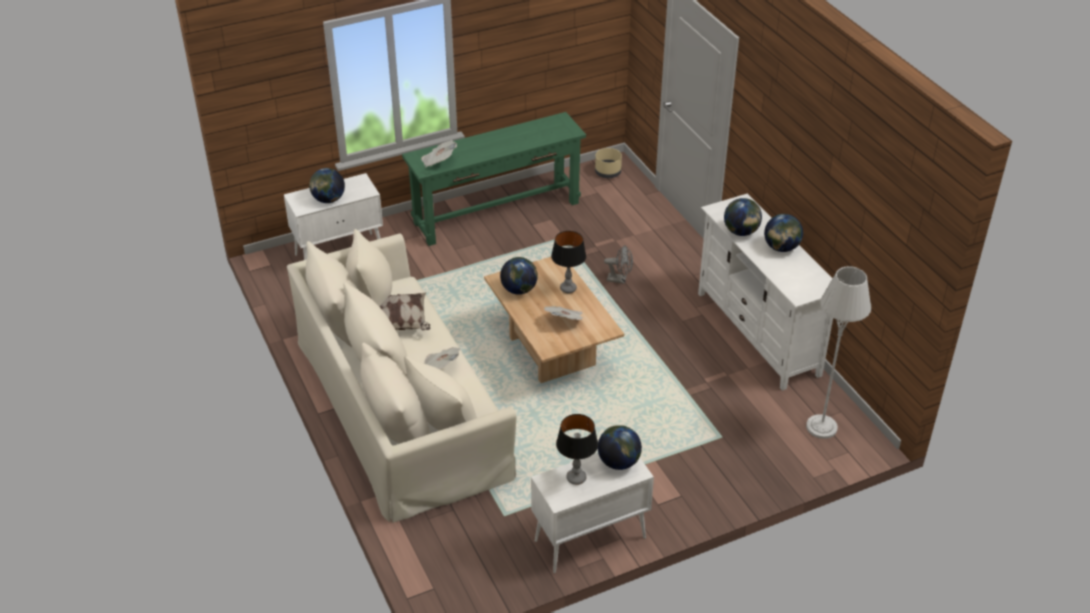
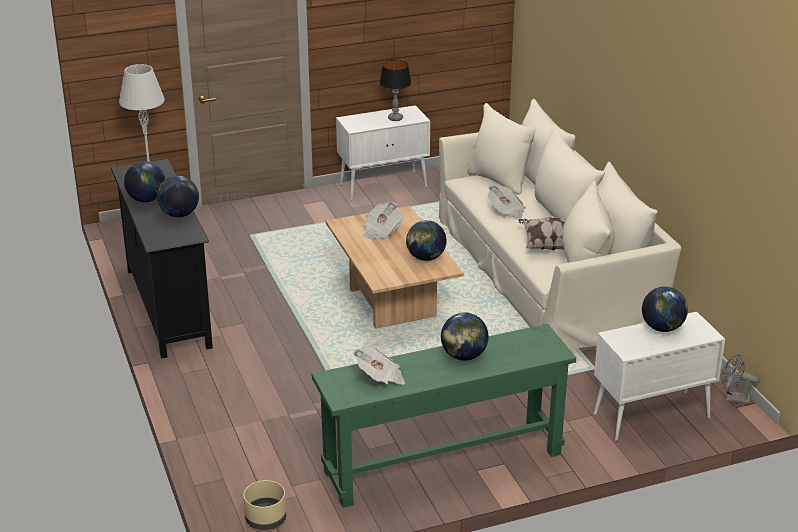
camera: 175 degrees left, 10 degrees down
newspaper [421,140,457,167] -> newspaper moved to [353,346,405,385]
table lamp [551,231,586,293] -> none
globe [598,425,642,470] -> globe moved to [441,312,489,361]
grey fan [604,245,633,284] -> grey fan moved to [722,354,759,405]
white tv stand [698,193,833,391] -> black tv stand [111,159,213,359]

